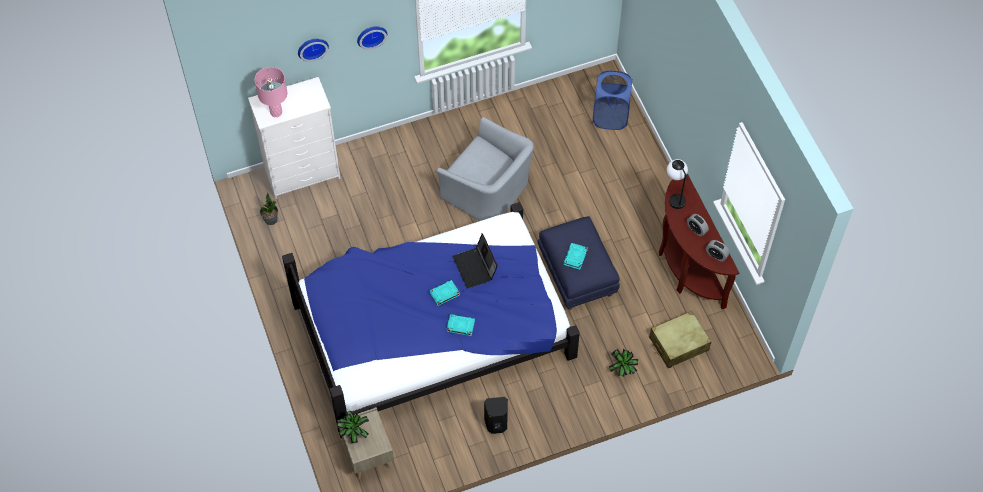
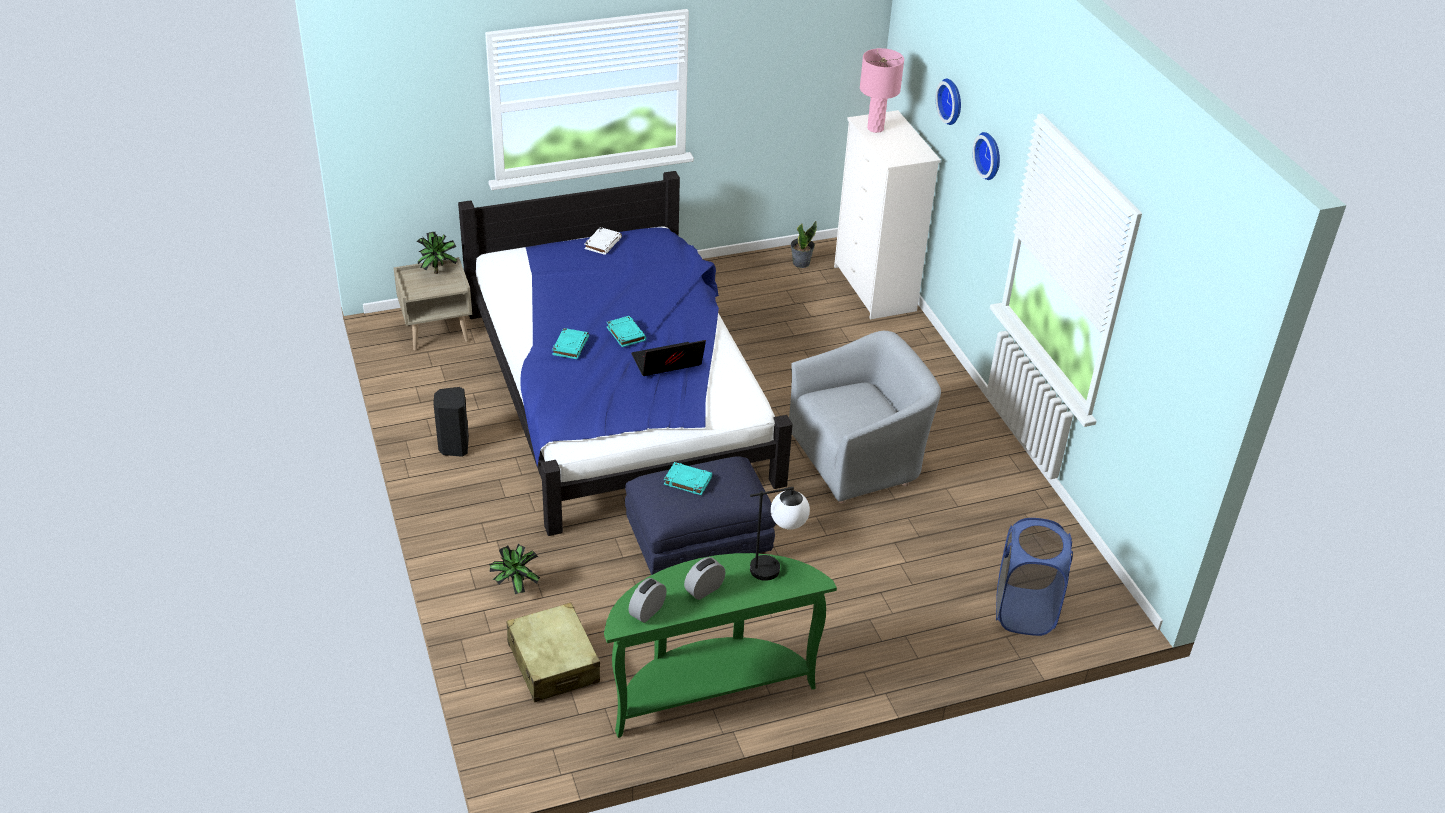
camera: 90 degrees right, 20 degrees down
grey armchair [437,117,534,221] -> grey armchair turned 150 degrees counterclockwise [789,331,941,504]
brown console table [659,173,739,309] -> green console table [604,553,837,738]
none -> white book [584,227,622,255]

